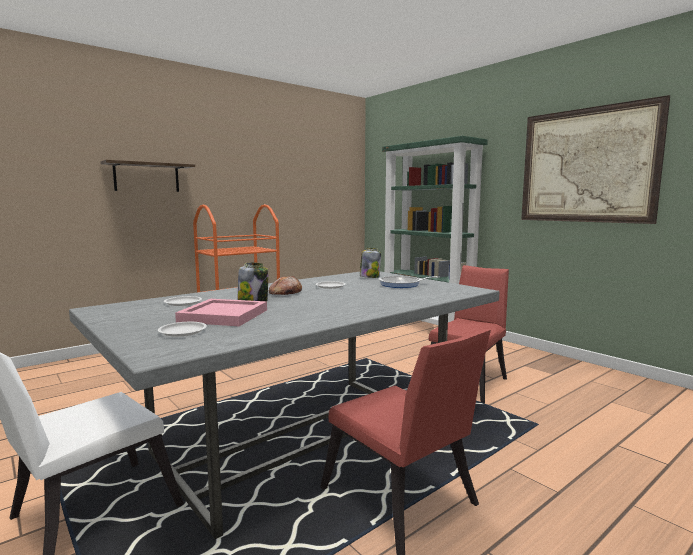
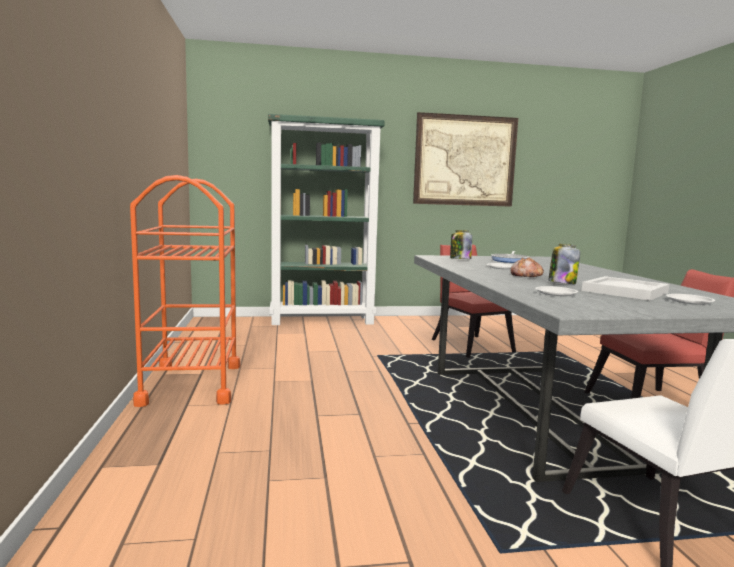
camera: 60 degrees left, 0 degrees up
shelf [100,160,195,192] -> none
pink tray [175,299,267,326] -> white tray [582,276,669,301]

